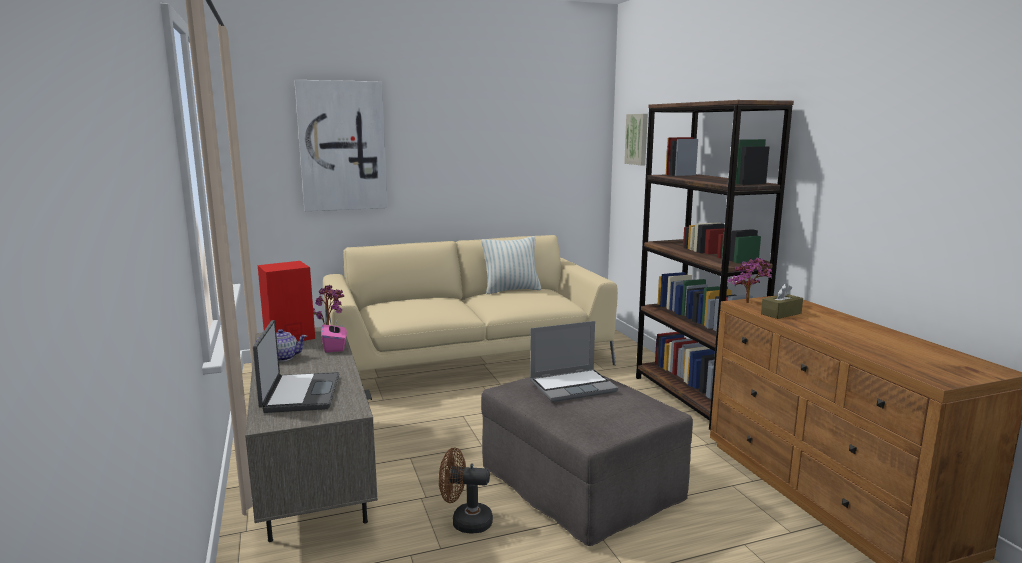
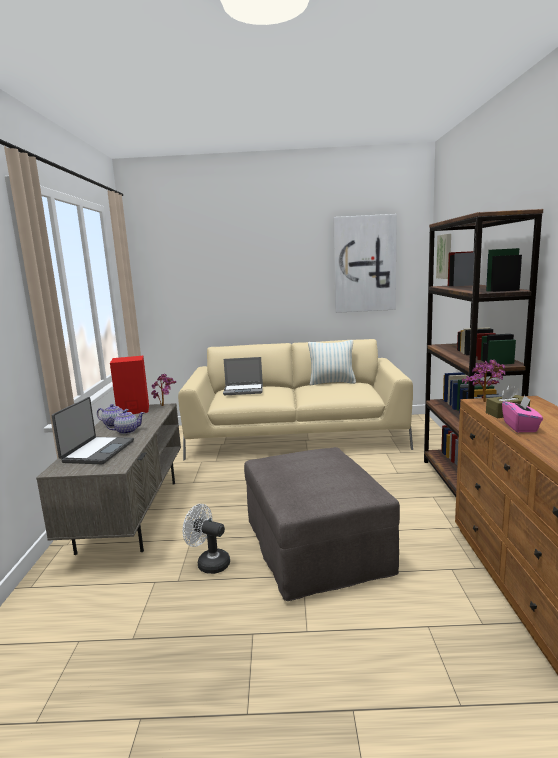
camera: 20 degrees right, 0 degrees up
picture [294,80,388,211] -> picture moved to [333,214,397,313]
pink tissue box [321,321,347,353] -> pink tissue box moved to [502,395,543,432]
brown fan [439,448,493,533] -> white fan [183,504,230,574]
laptop [530,321,618,402] -> laptop moved to [223,357,263,395]
none -> teapot [105,410,145,434]

